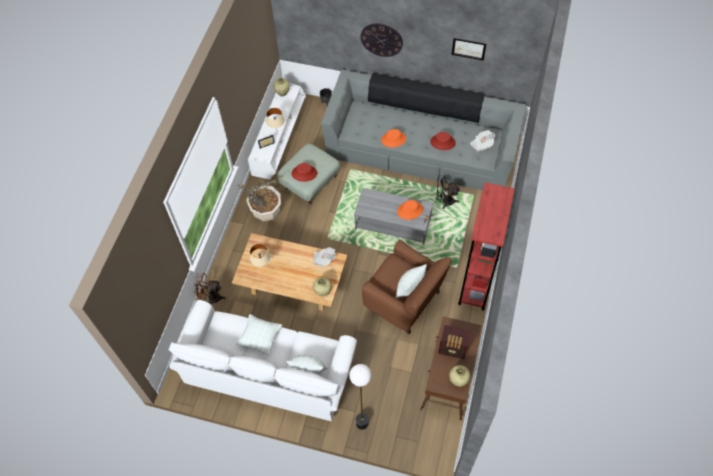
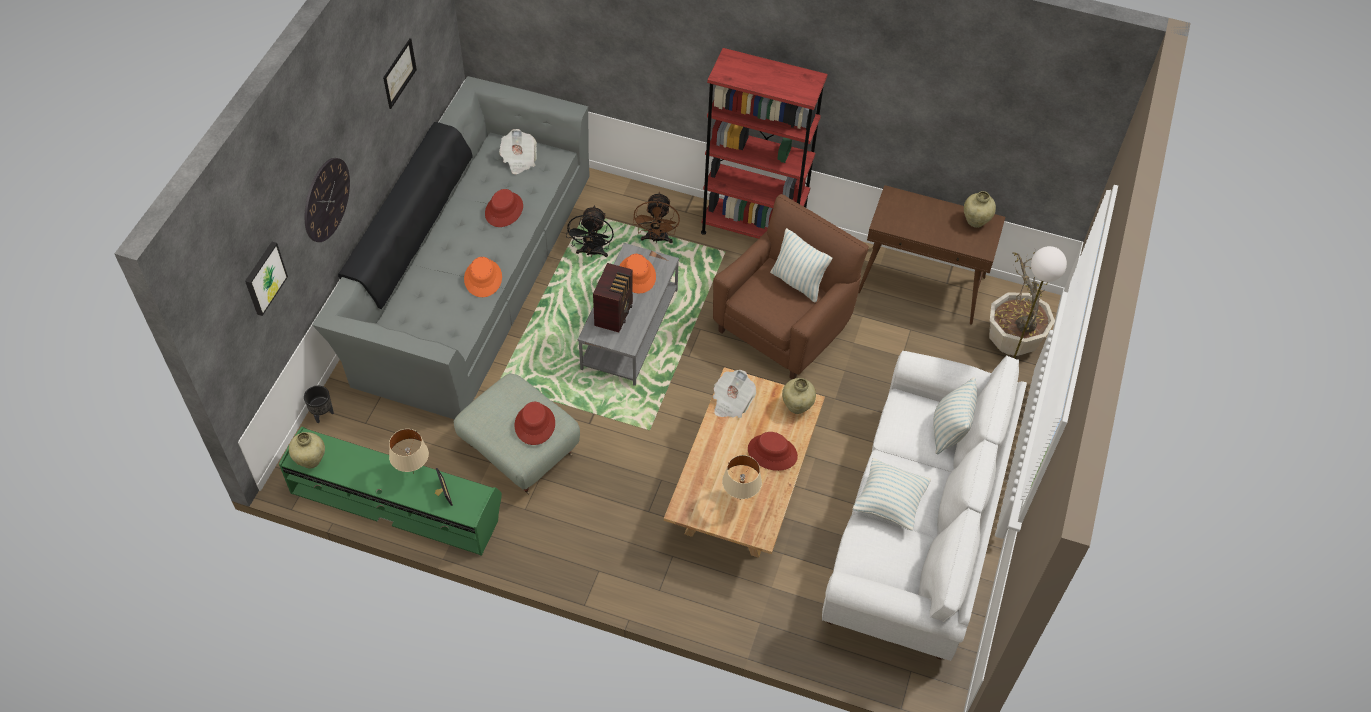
camera: 90 degrees left, 5 degrees down
brown fan [194,273,226,304] -> brown fan moved to [633,192,680,244]
potted plant [237,175,283,222] -> potted plant moved to [989,249,1055,356]
white tv stand [248,83,306,180] -> green tv stand [279,427,502,556]
radio [438,325,470,359] -> radio moved to [593,263,633,332]
none -> picture [245,242,288,316]
none -> red hat [748,432,798,471]

